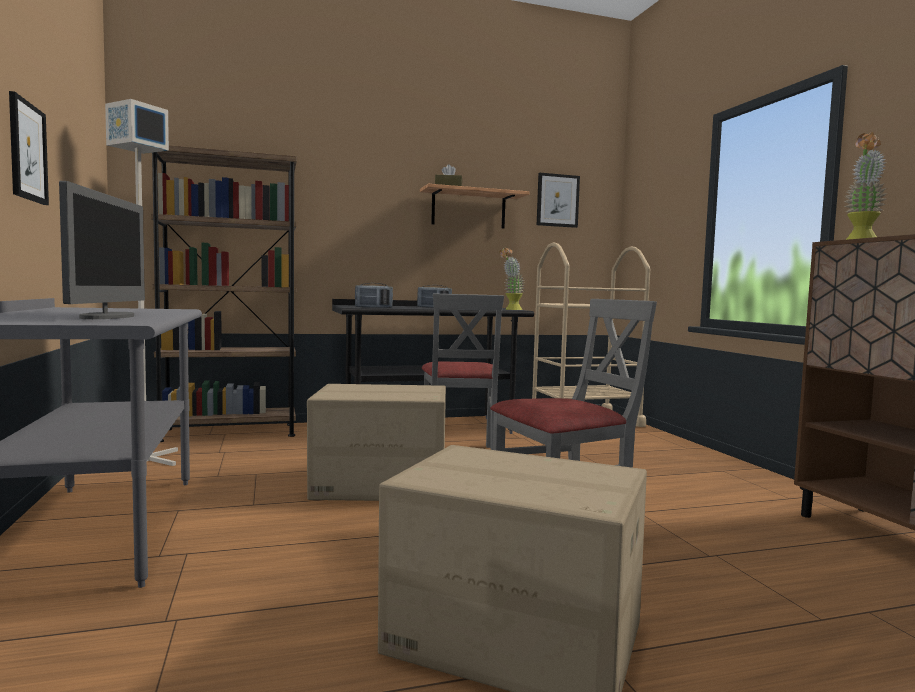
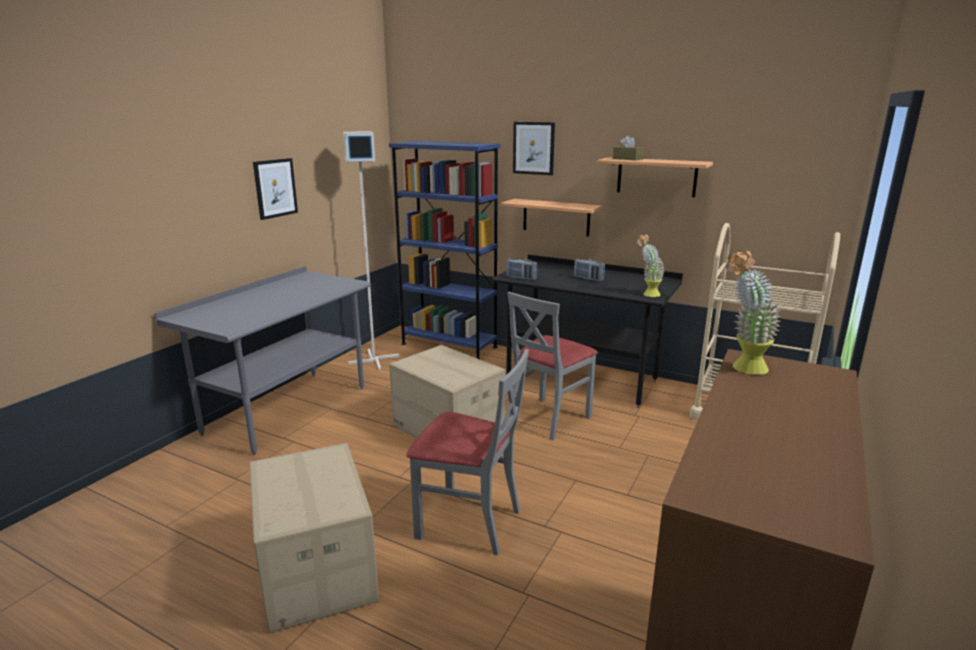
camera: 45 degrees right, 15 degrees up
monitor [59,181,145,319] -> none
brown bookcase [151,146,297,442] -> blue bookcase [389,141,500,360]
picture [537,173,580,228] -> picture moved to [513,122,555,175]
none -> shelf [501,199,602,236]

